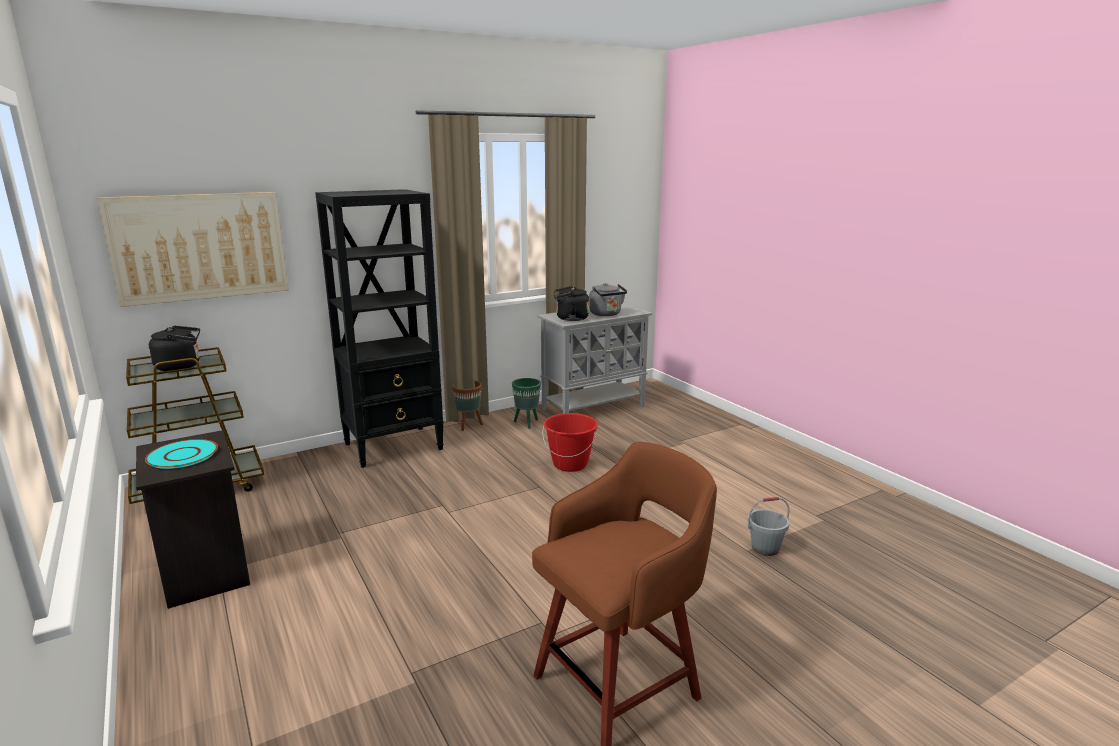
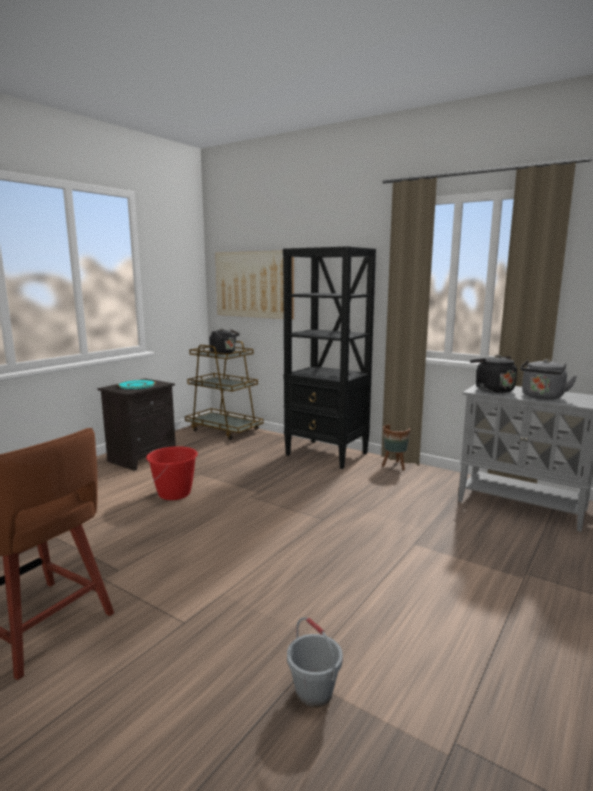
camera: 65 degrees right, 5 degrees down
green planter [512,378,541,429] -> none
red bucket [542,413,598,472] -> red bucket moved to [146,446,198,500]

